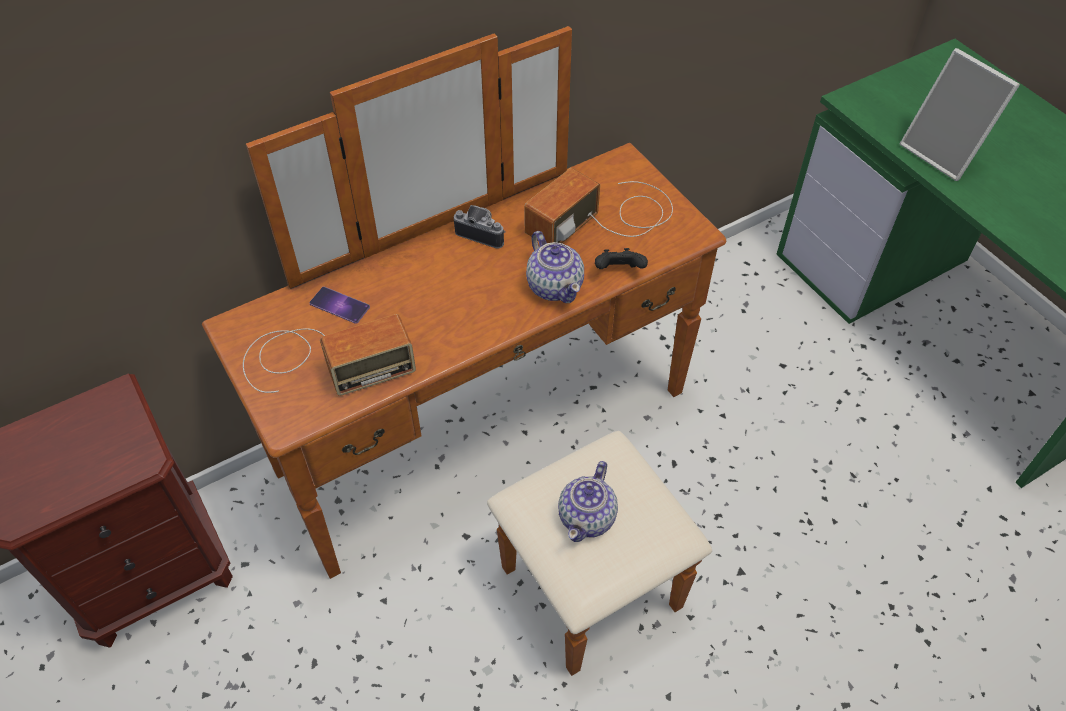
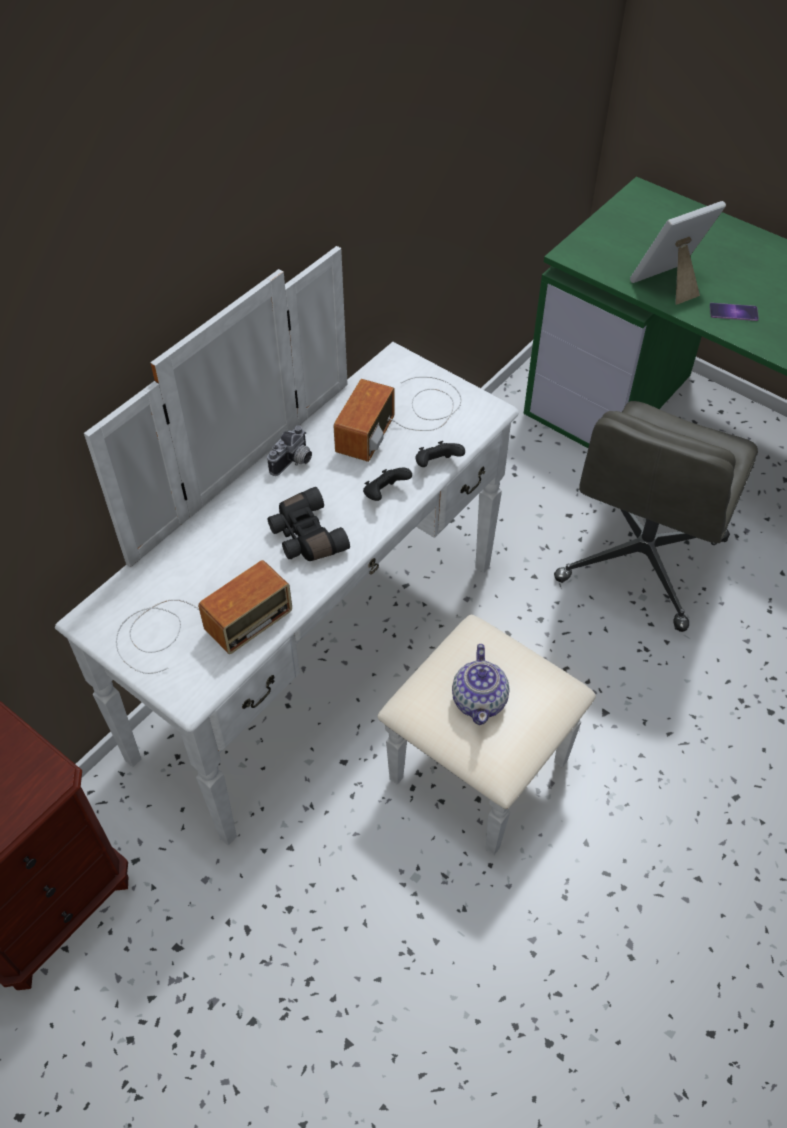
camera: 20 degrees left, 0 degrees up
brown dresser [202,26,726,676] -> white dresser [55,246,596,855]
phone [309,287,370,324] -> phone moved to [710,303,759,321]
camera [454,205,506,248] -> camera turned 120 degrees clockwise [267,426,312,476]
teapot [526,231,584,303] -> black game controller [363,468,412,501]
picture frame [900,48,1020,181] -> picture frame turned 120 degrees clockwise [630,201,726,305]
none -> black binoculars [268,487,350,561]
none -> grey office chair [554,401,758,632]

